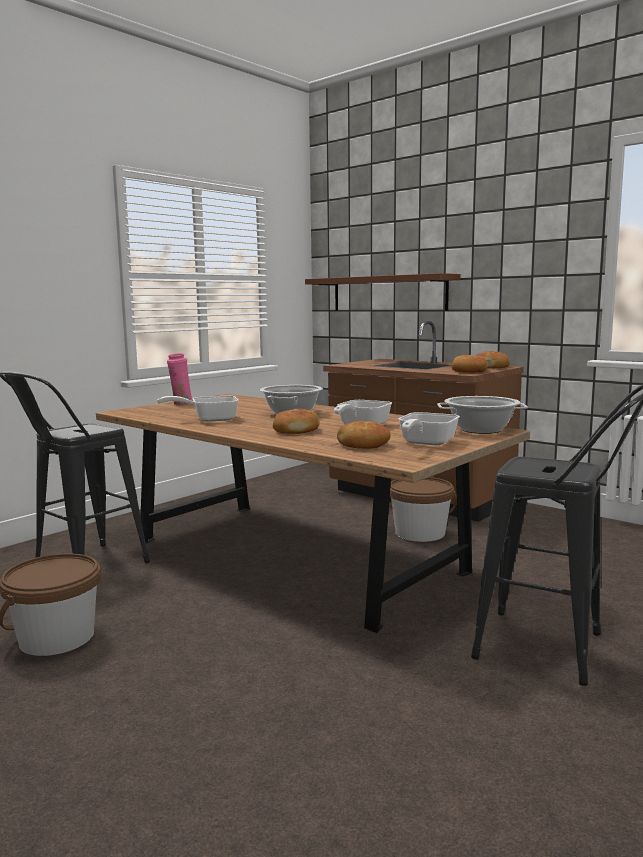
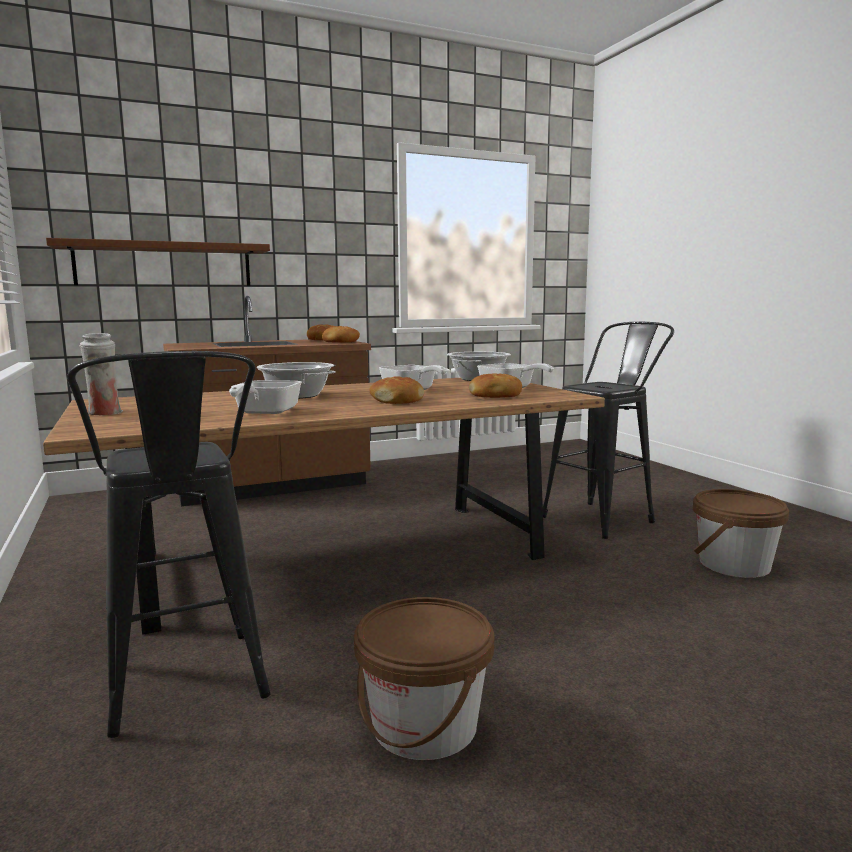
camera: 65 degrees left, 0 degrees up
pink vase [167,353,194,405] -> white vase [80,333,123,415]
brown bucket [389,477,457,542] -> brown bucket moved to [693,489,789,578]

